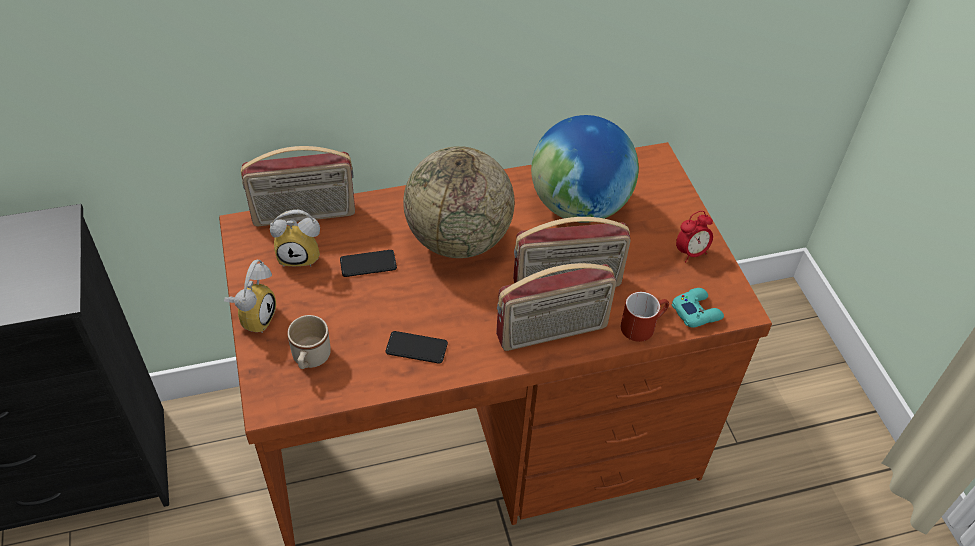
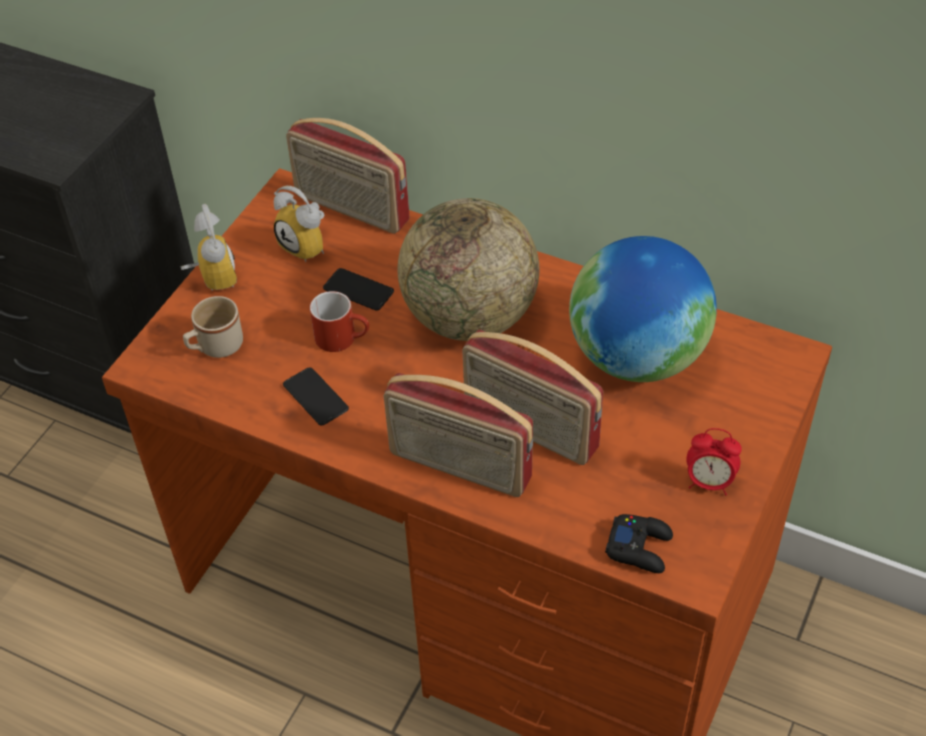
camera: 45 degrees right, 0 degrees up
alarm clock [224,260,276,333] -> alarm clock turned 75 degrees counterclockwise [180,204,237,291]
red mug [621,292,669,342] -> red mug moved to [310,291,369,352]
turquoise game controller [672,288,724,328] -> black game controller [605,514,673,573]

